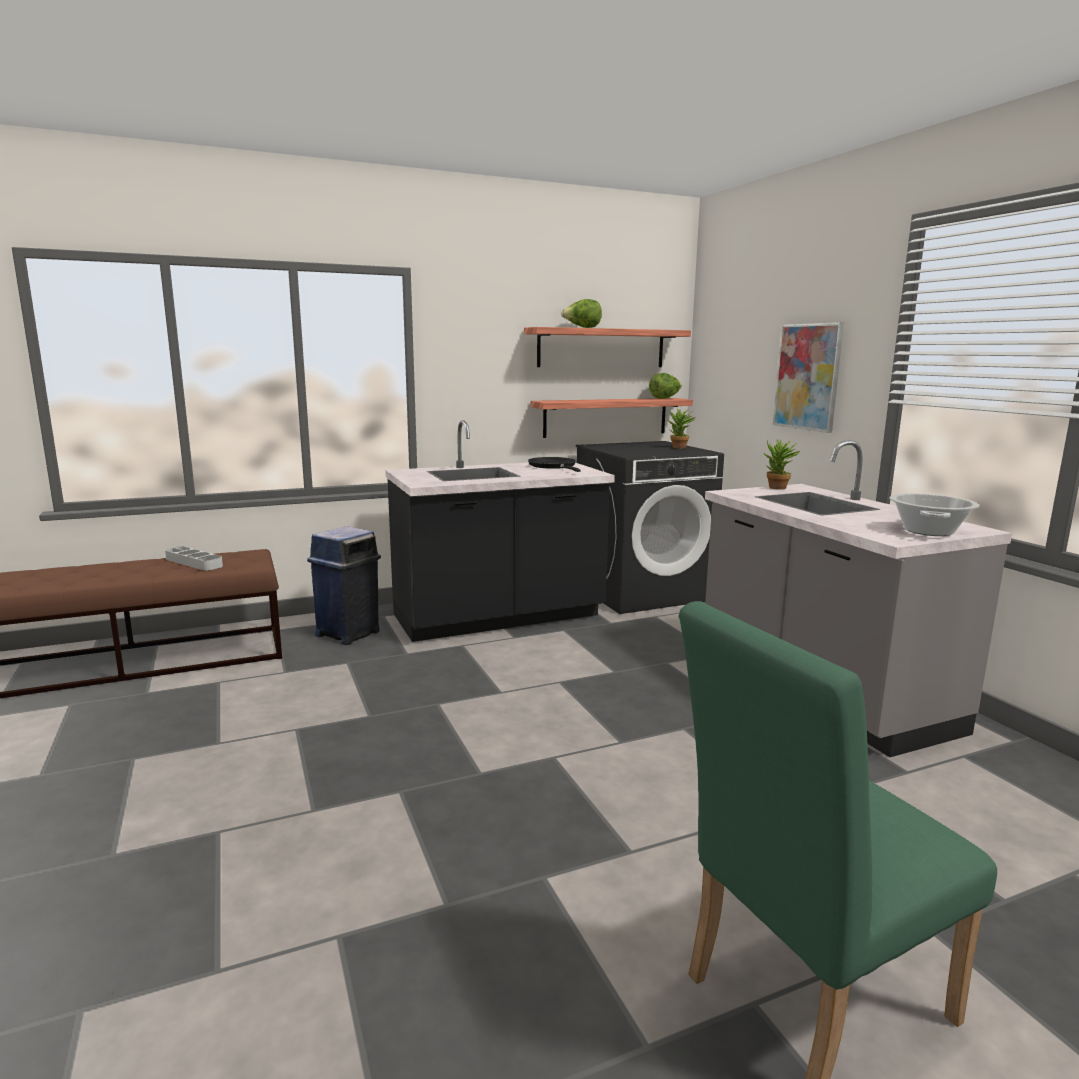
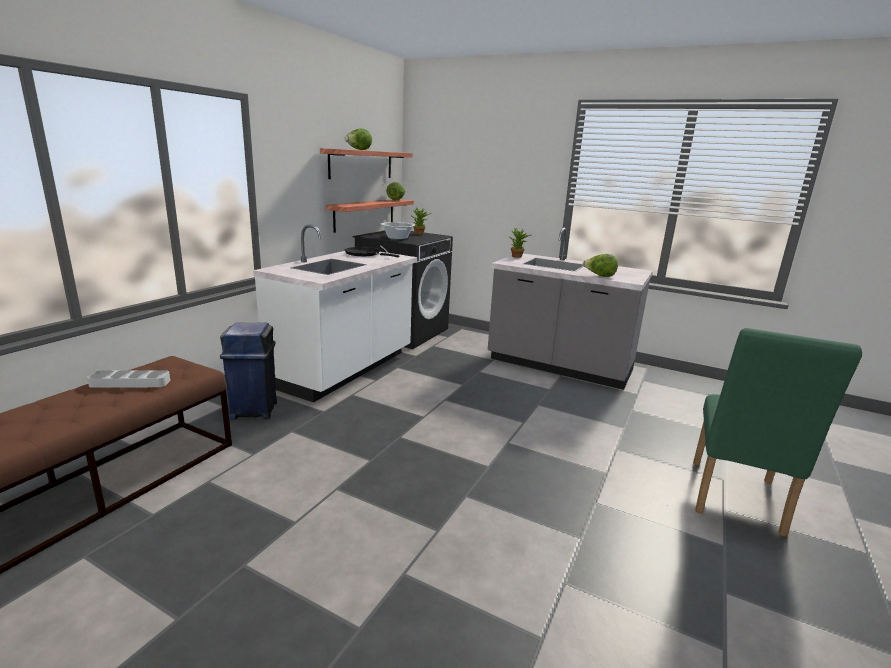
camera: 40 degrees left, 5 degrees up
black counter [385,420,615,642] -> white counter [253,224,417,402]
picture [773,322,844,433] -> none
cooking pot [889,493,979,536] -> cooking pot moved to [381,222,415,239]
none -> lettuce [582,254,618,277]

